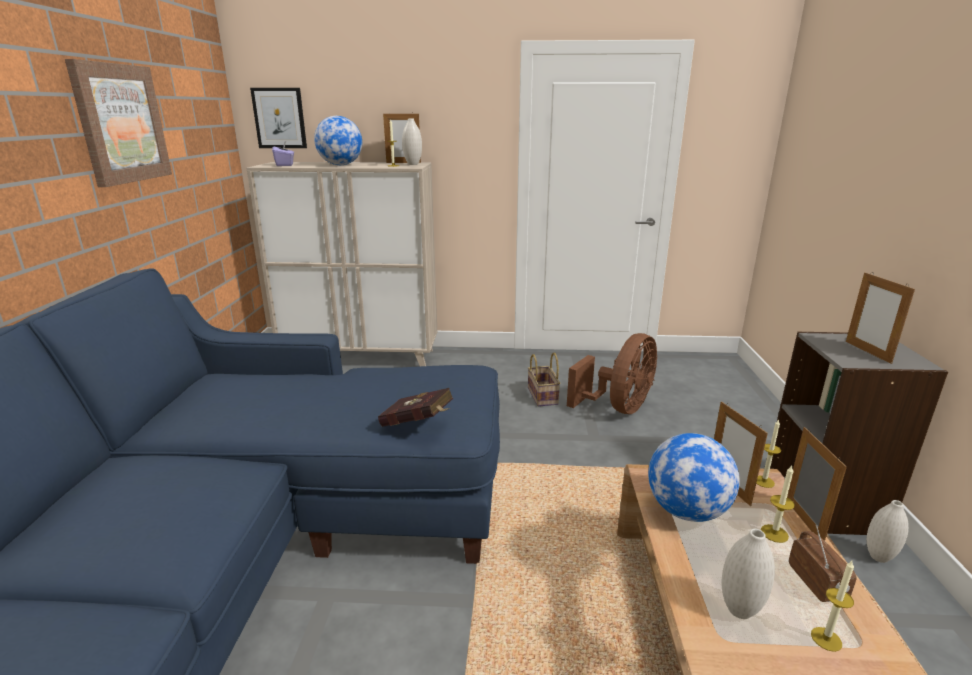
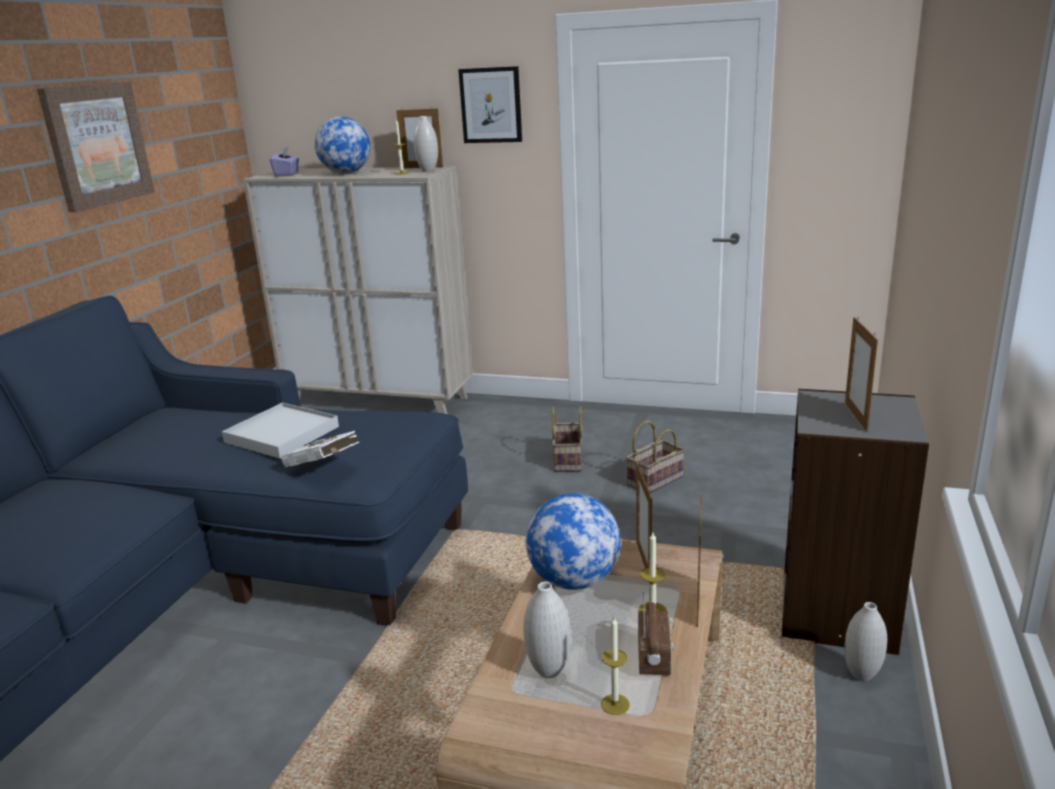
camera: 15 degrees right, 0 degrees up
picture [250,88,307,148] -> picture moved to [458,66,522,143]
red book [378,388,453,427] -> white book [281,431,359,467]
brown fan [567,333,657,414] -> basket [626,421,685,493]
candle [756,419,781,488] -> none
none -> white tray [222,403,339,459]

